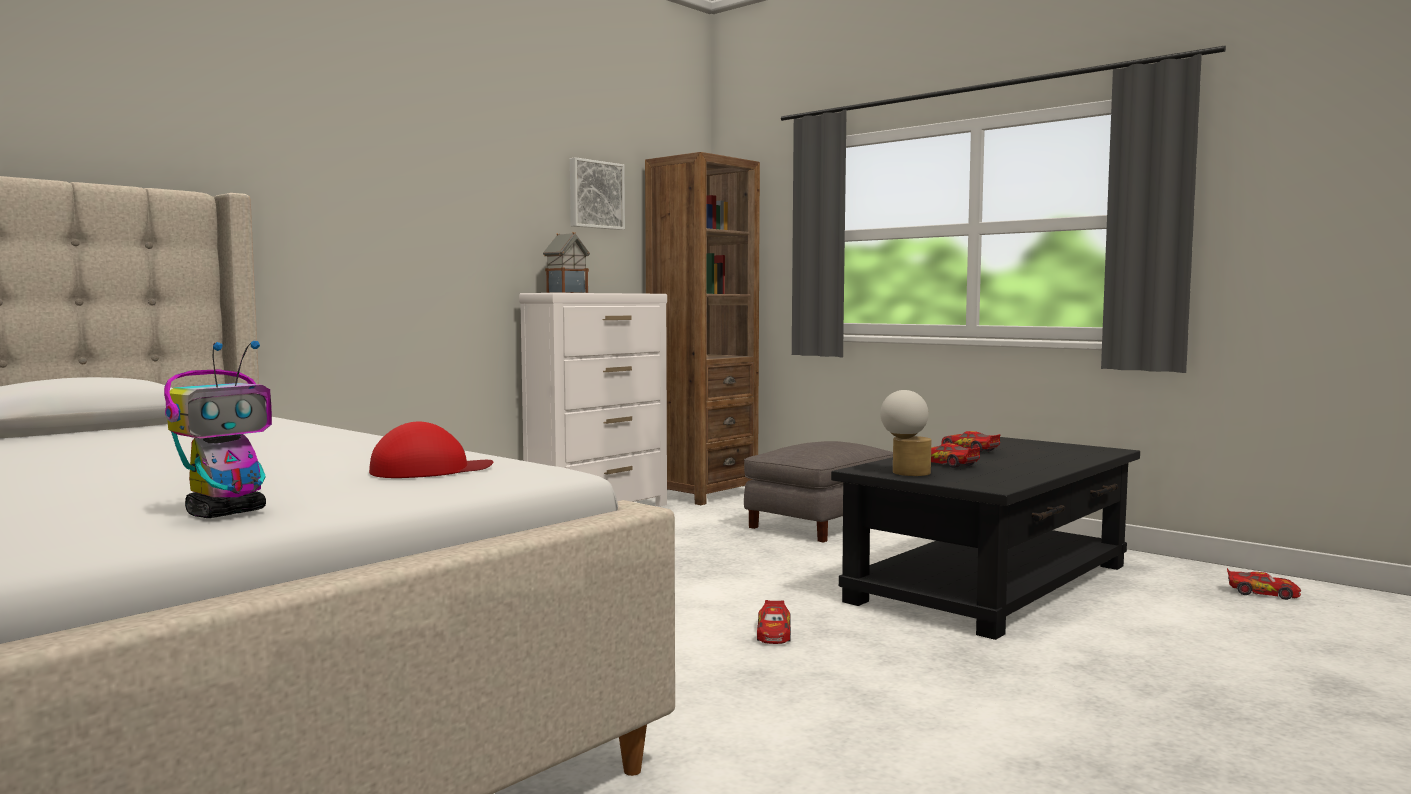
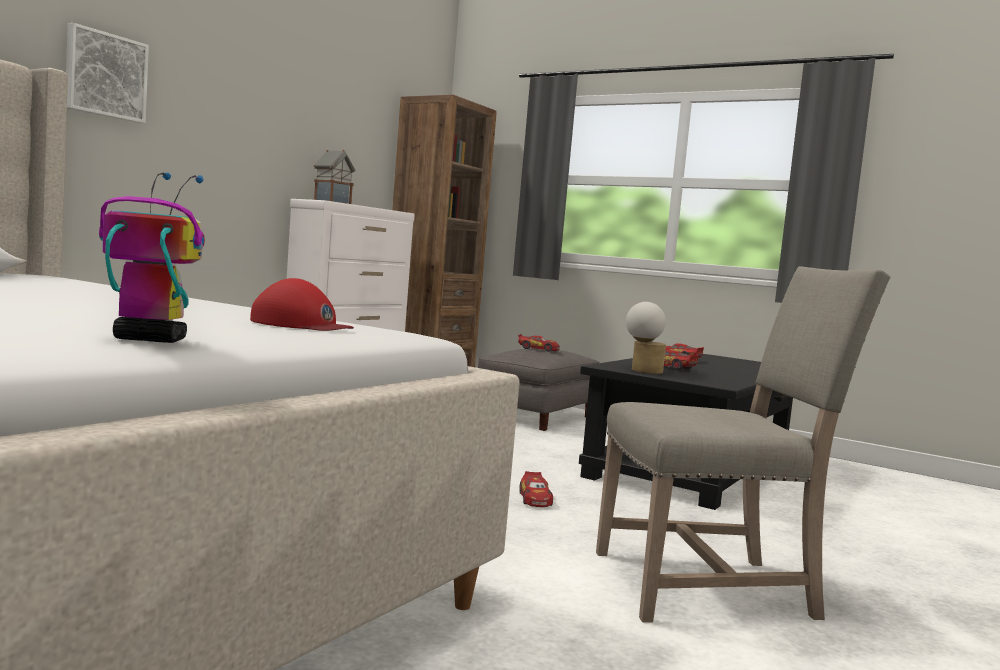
camera: 10 degrees left, 0 degrees up
toy robot [164,341,272,518] -> toy robot turned 120 degrees counterclockwise [99,172,205,343]
red cap [369,422,493,478] -> red cap turned 60 degrees clockwise [250,278,354,331]
picture [570,157,625,230] -> picture moved to [66,23,149,123]
toy car [1227,568,1301,600] -> toy car moved to [518,334,560,352]
none -> beige chair [596,266,891,623]

